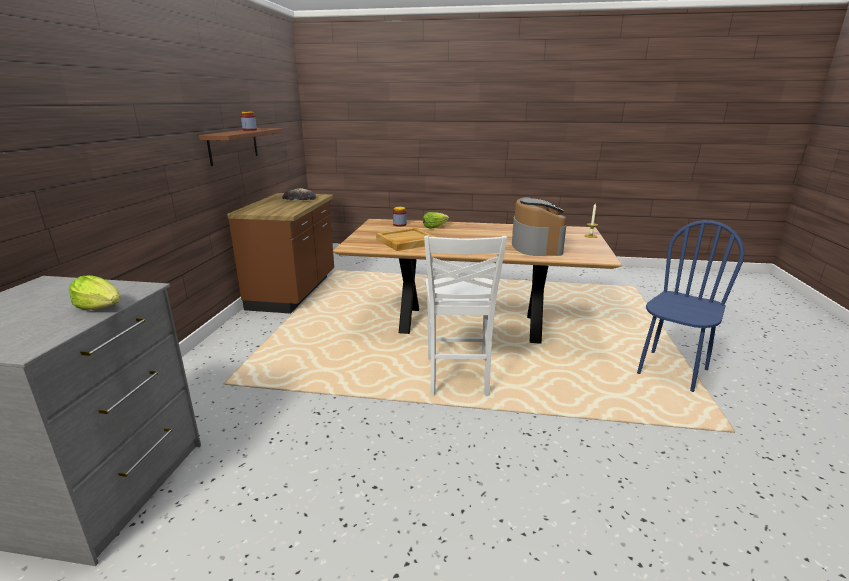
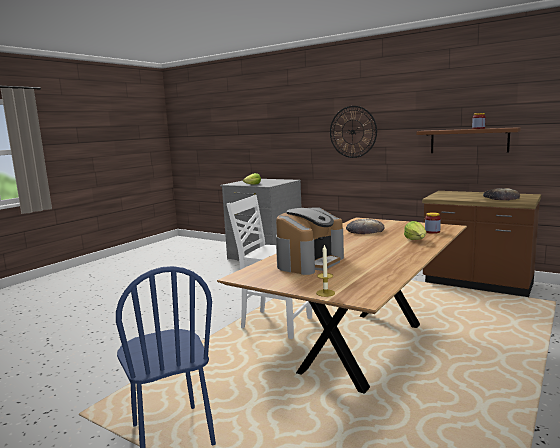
camera: 115 degrees right, 10 degrees down
beige tray [376,227,436,251] -> bread [346,219,385,234]
coffee machine [512,197,566,256] -> coffee machine turned 75 degrees counterclockwise [276,207,344,275]
none -> wall clock [330,106,377,158]

